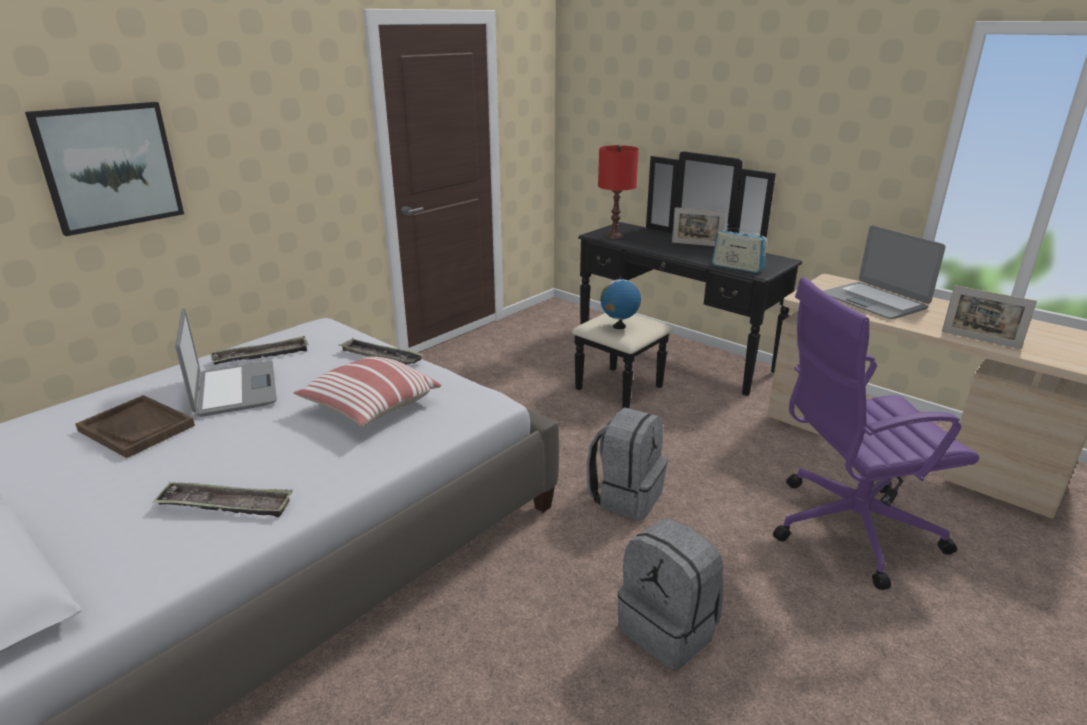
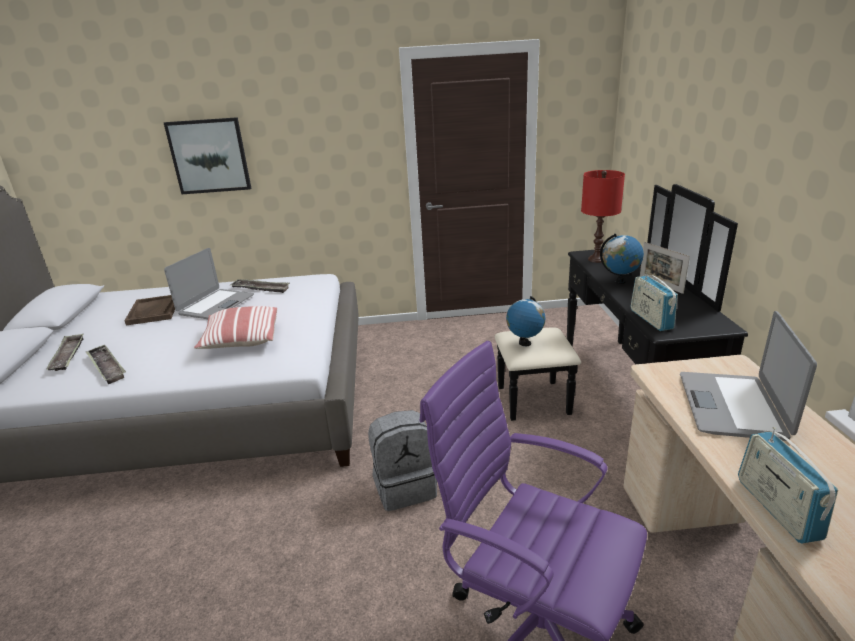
camera: 45 degrees right, 0 degrees up
tray [338,338,424,365] -> tray moved to [46,333,84,371]
grey backpack [618,519,723,670] -> none
picture frame [942,285,1037,349] -> radio [738,427,838,544]
none -> globe [600,234,644,284]

